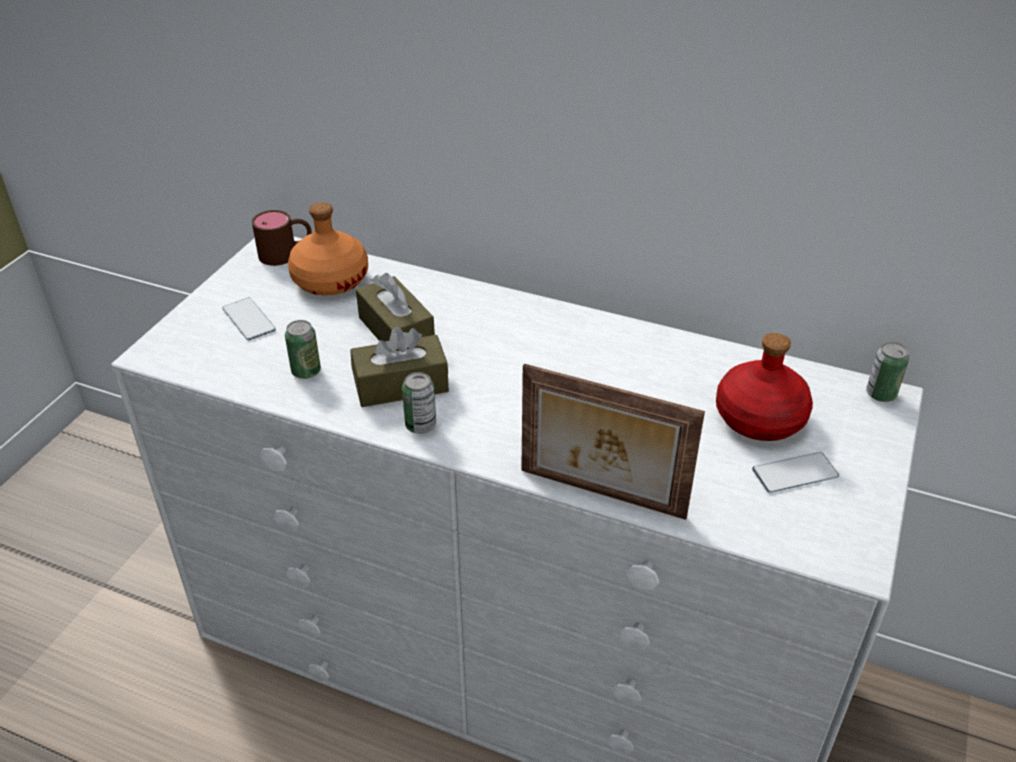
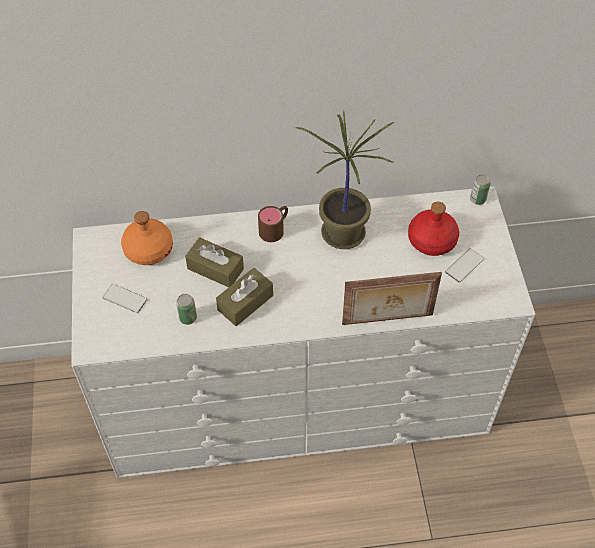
camera: 30 degrees left, 15 degrees up
brown mug [252,210,312,266] -> brown mug moved to [258,206,288,242]
can [402,372,436,434] -> none
none -> potted plant [295,111,394,249]

